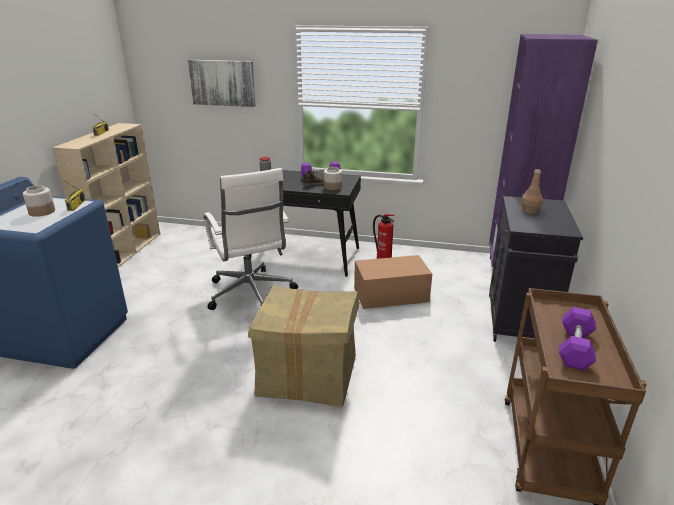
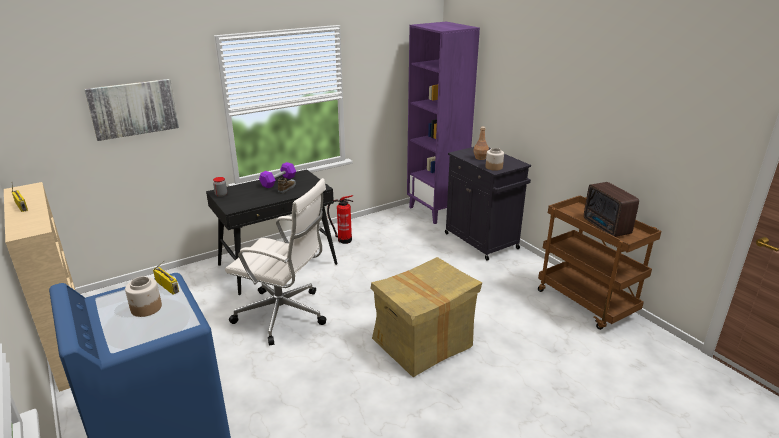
camera: 45 degrees left, 0 degrees up
jar [324,167,342,190] -> jar moved to [486,148,504,171]
cardboard box [354,255,432,309] -> none
purple dumbbell [559,307,596,371] -> radio [584,182,639,237]

